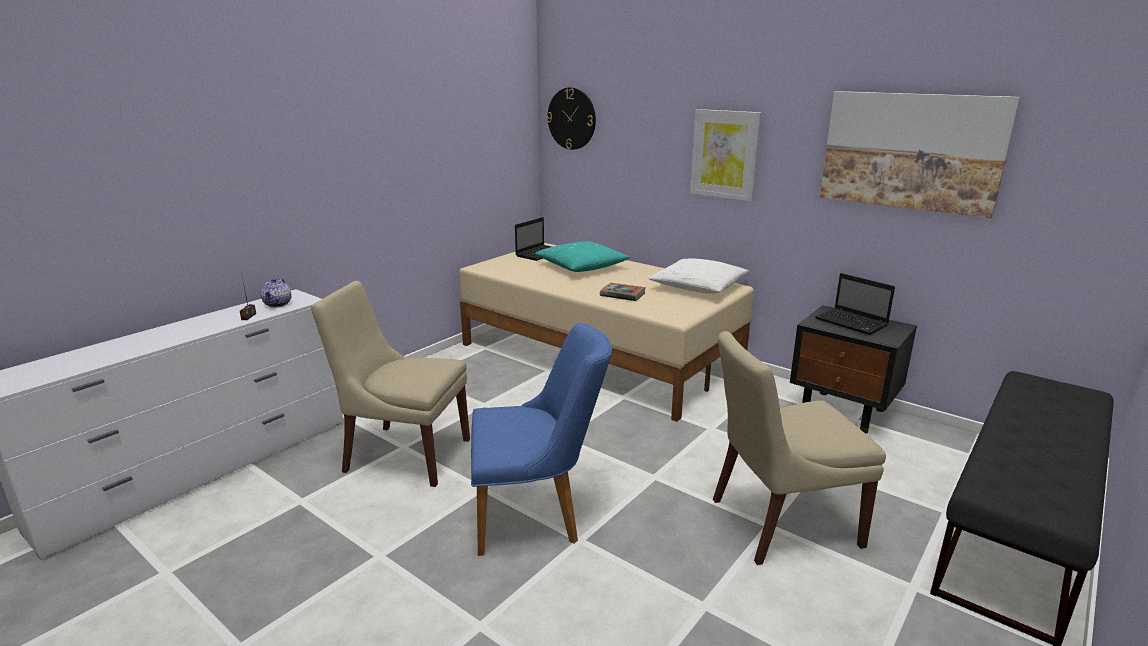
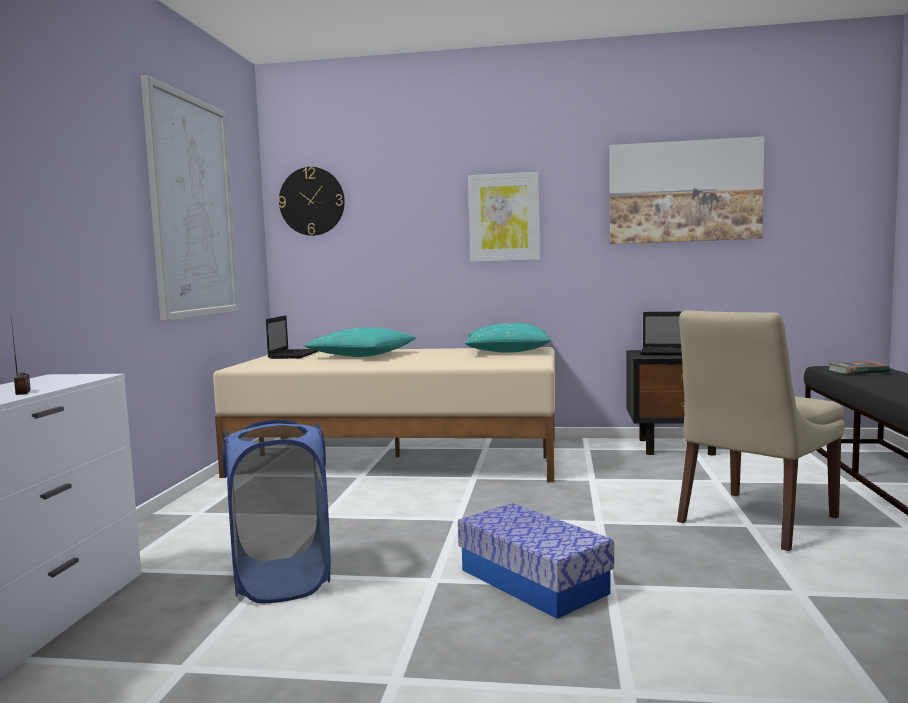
camera: 30 degrees left, 15 degrees down
teapot [261,278,292,308] -> none
beige chair [311,281,470,487] -> blue laundry basket [222,420,330,603]
blue chair [471,323,612,556] -> storage box [458,503,614,619]
book [600,283,646,302] -> book moved to [828,361,890,374]
white pillow [648,258,749,294] -> turquoise pillow [465,323,551,353]
none -> picture [141,75,239,321]

